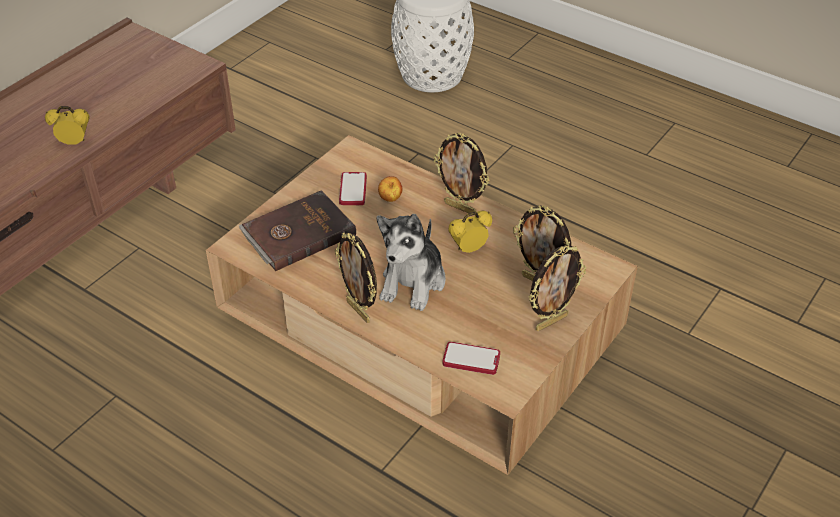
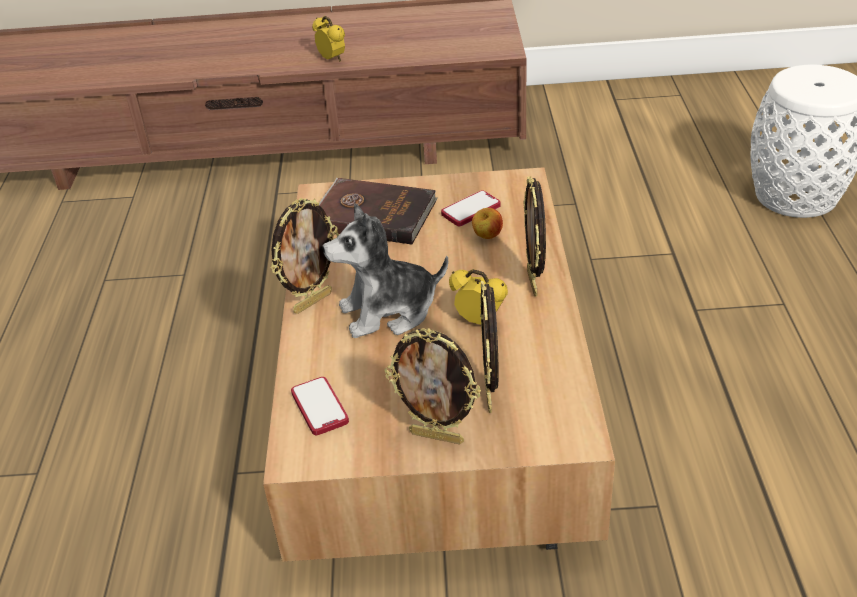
camera: 55 degrees right, 5 degrees down
picture frame [335,233,377,323] -> picture frame turned 150 degrees counterclockwise [271,198,339,314]

